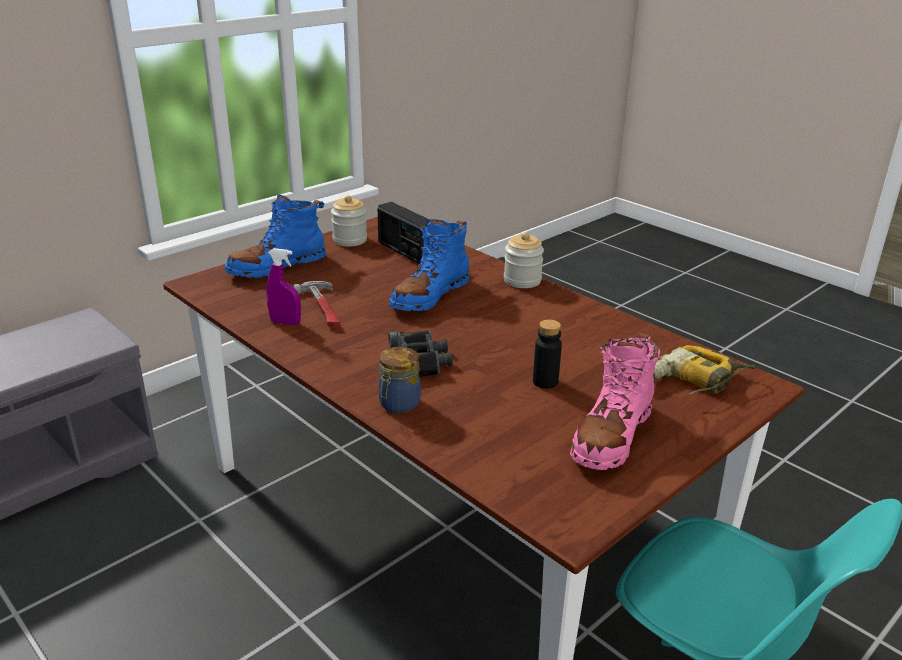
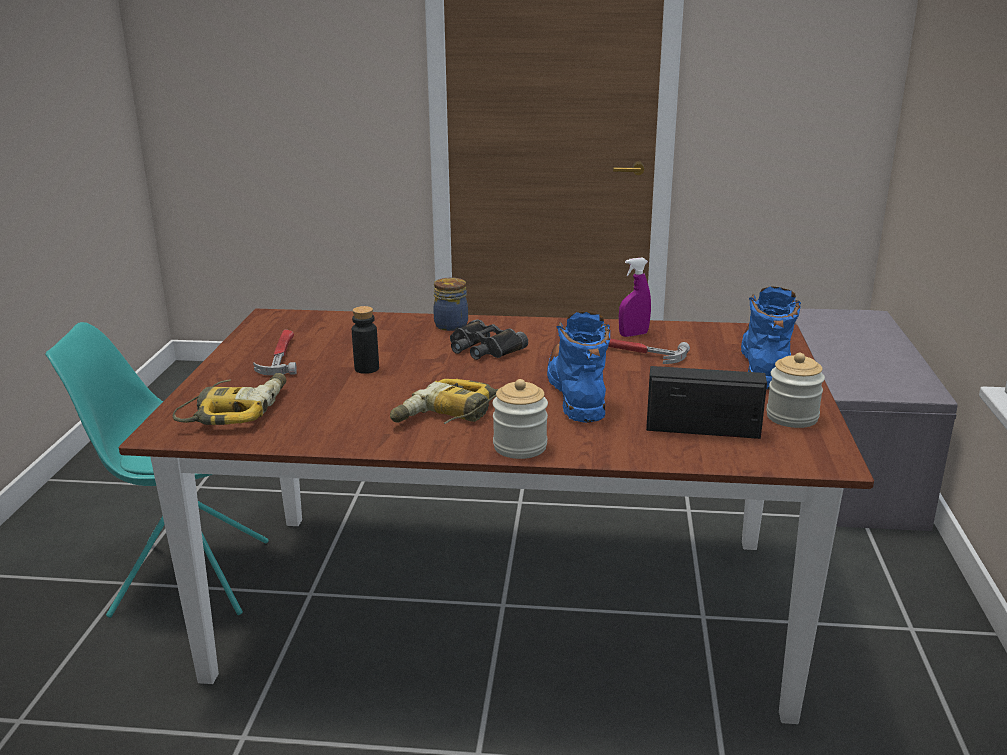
camera: 140 degrees right, 5 degrees down
pink boot [570,333,660,470] -> hammer [253,330,297,376]
none -> power drill [390,379,498,424]

